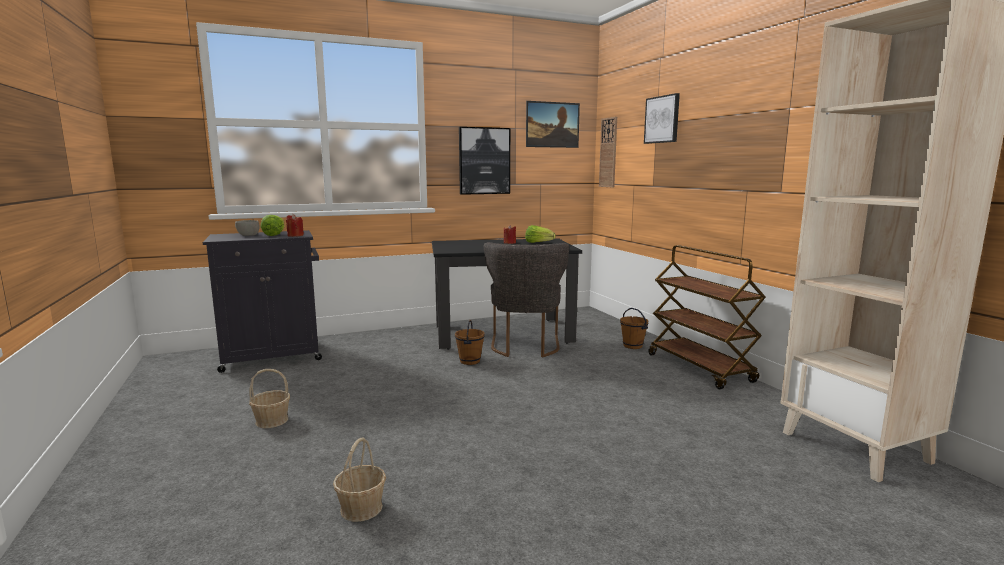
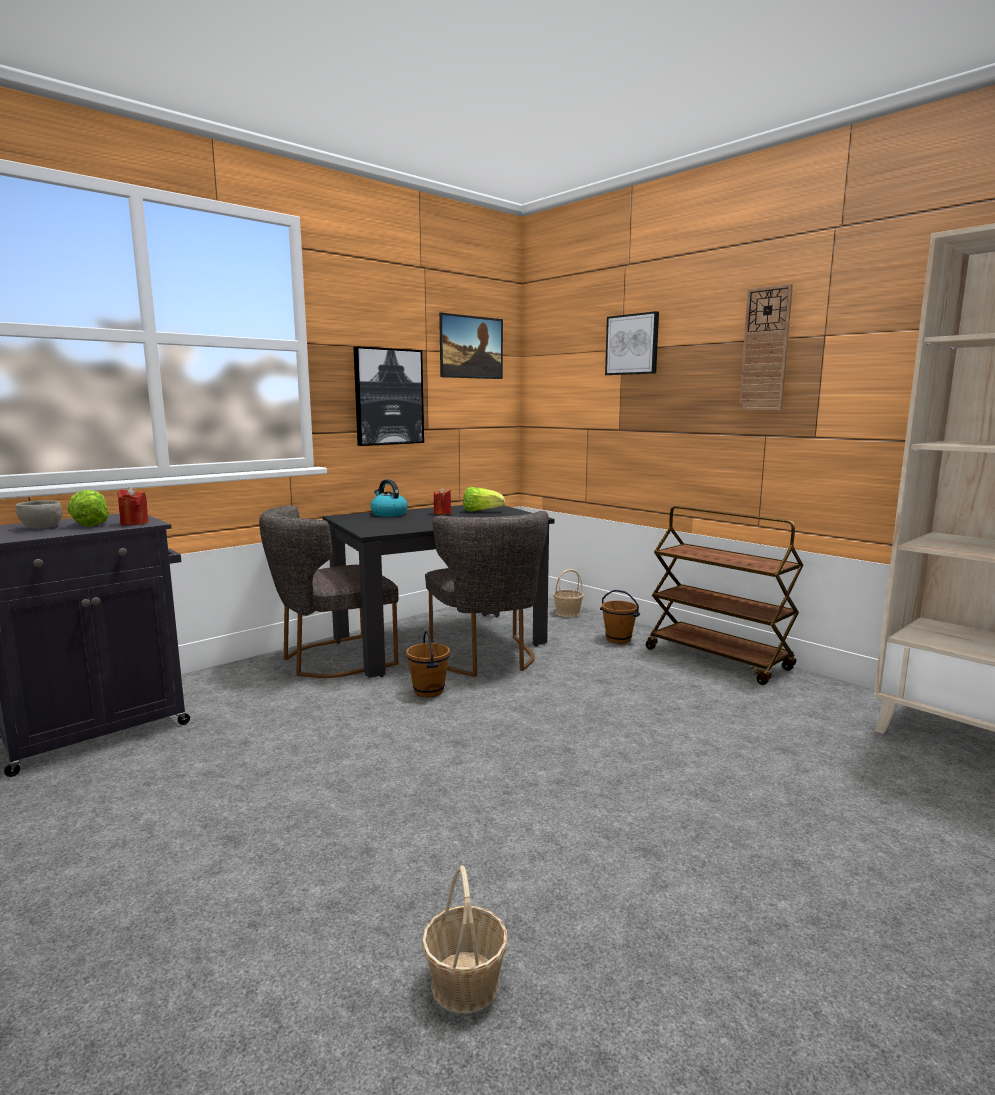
camera: 20 degrees left, 0 degrees up
basket [249,369,290,428] -> basket moved to [553,569,584,617]
wall clock [599,117,617,188] -> wall clock moved to [739,284,793,410]
none -> grey chair [259,505,399,678]
none -> kettle [370,479,408,517]

